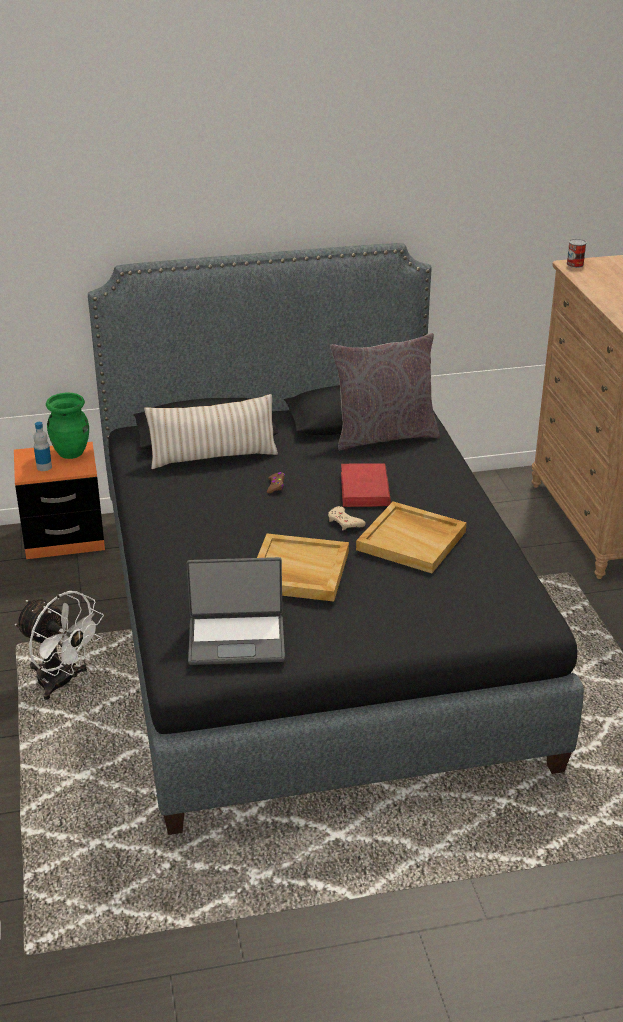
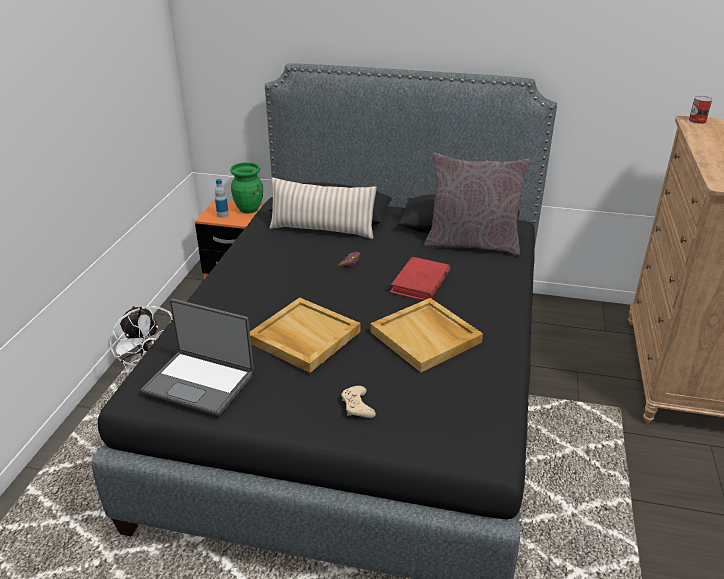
camera: 25 degrees right, 0 degrees up
beige game controller [328,506,366,530] -> beige game controller moved to [342,386,376,418]

